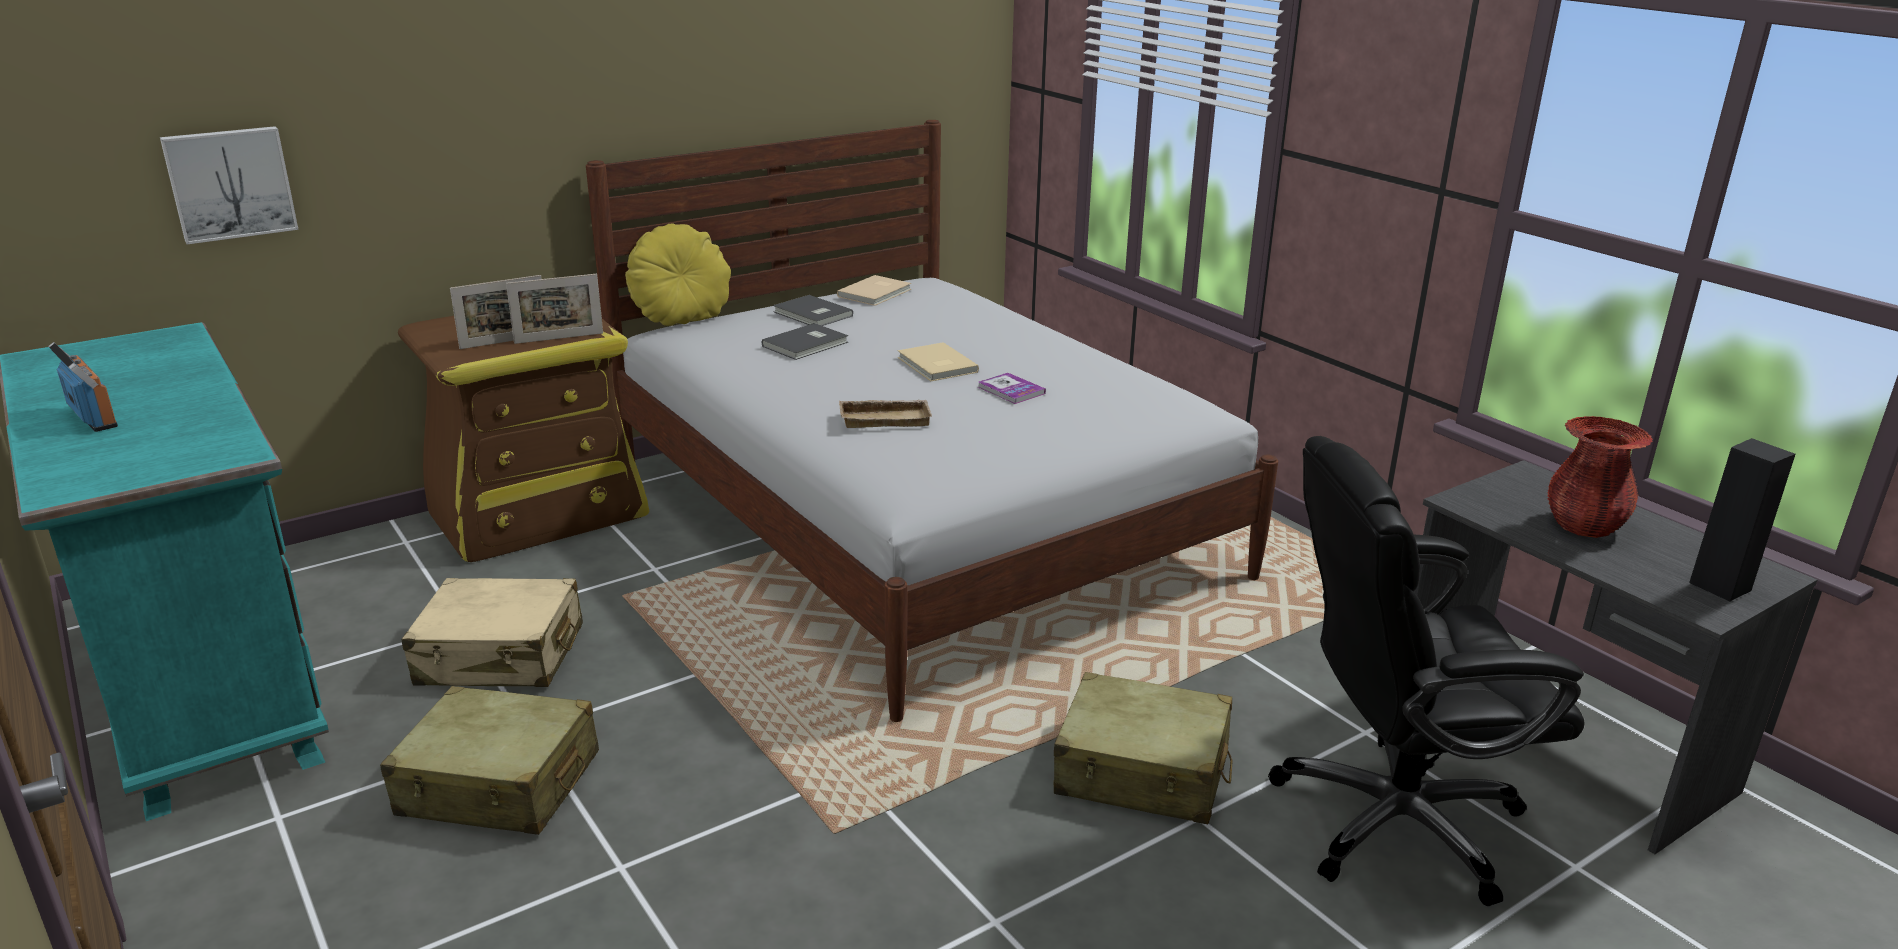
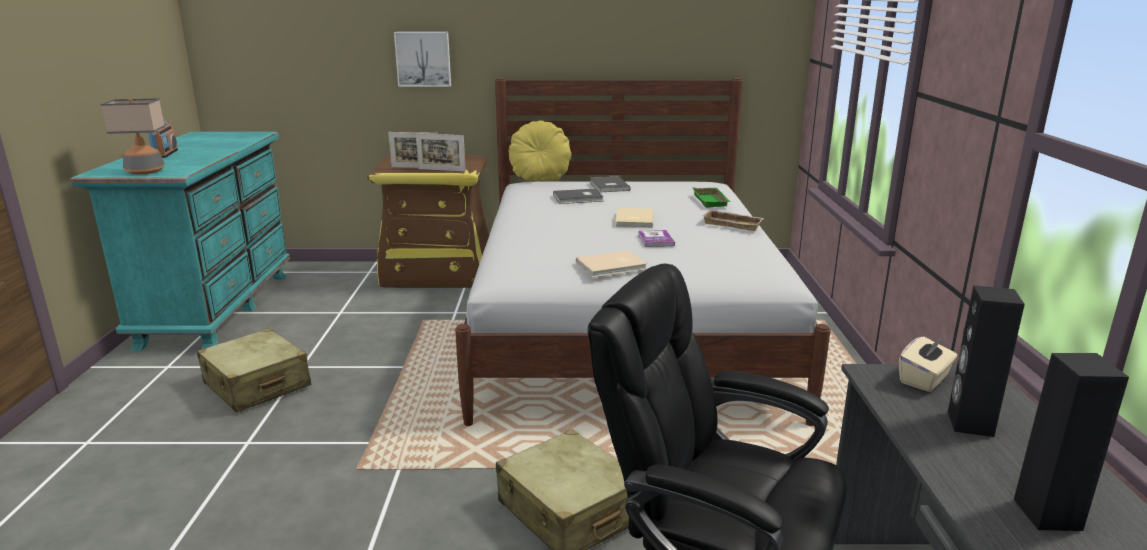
camera: 35 degrees right, 5 degrees down
picture [160,126,299,244] -> picture moved to [394,32,451,87]
beige suitcase [401,578,583,687] -> none
beige book [837,275,911,306] -> beige book moved to [576,251,647,278]
beige tray [839,400,932,428] -> beige tray moved to [702,210,764,231]
red vase [1547,416,1653,538] -> black speaker [948,285,1025,437]
none -> table lamp [101,98,165,174]
none -> green tray [692,187,731,208]
none -> beige tissue box [899,336,957,392]

